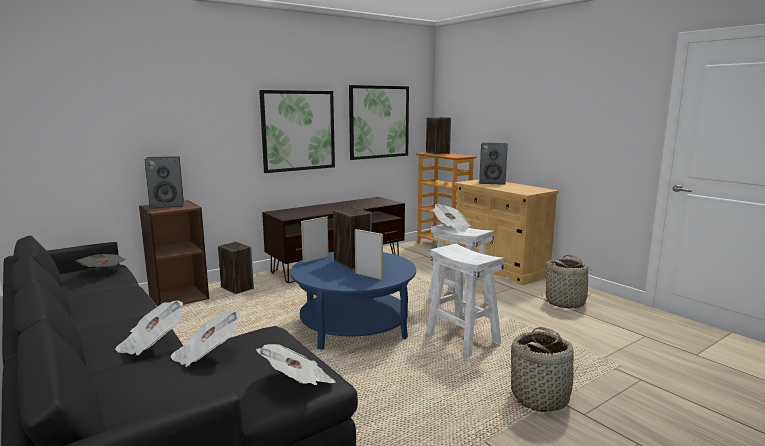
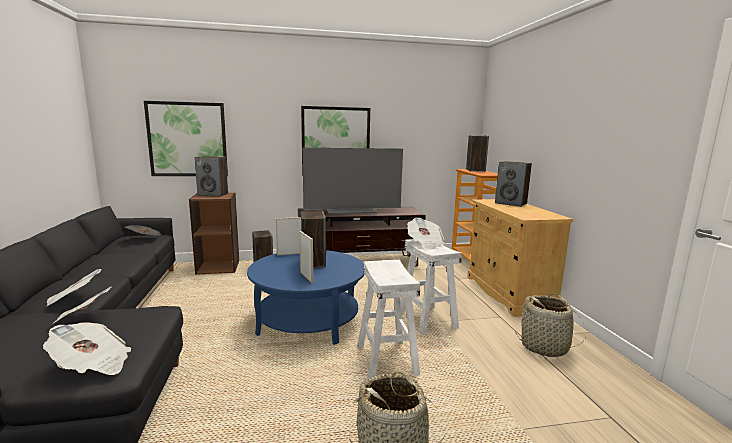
camera: 25 degrees right, 0 degrees up
picture [349,85,409,160] -> picture moved to [144,101,228,176]
none -> television [302,148,403,214]

